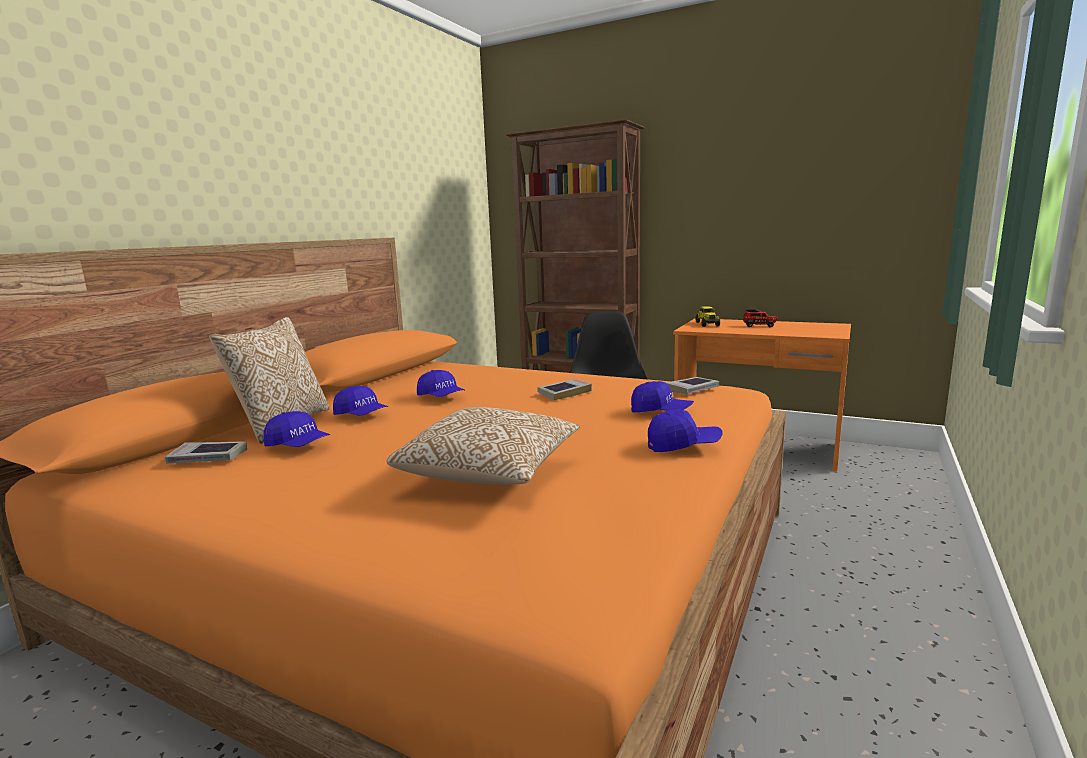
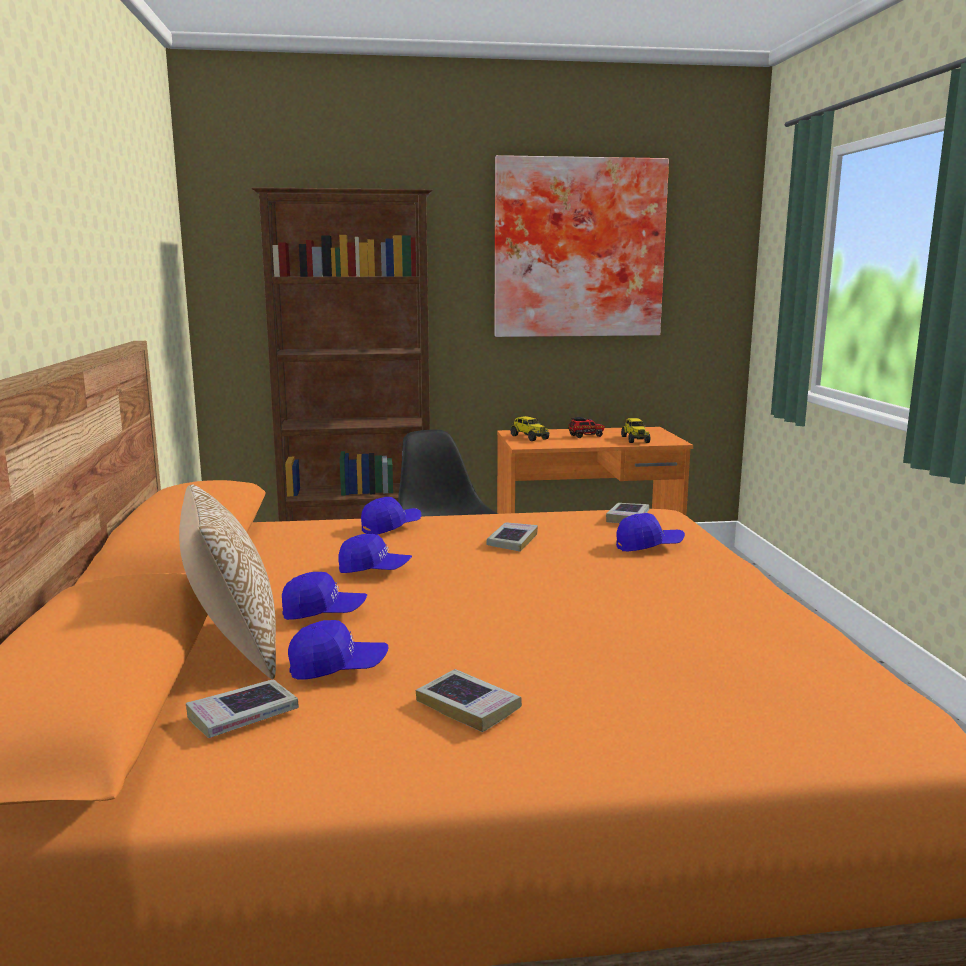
camera: 35 degrees left, 0 degrees up
pillow [387,407,580,484] -> none
blue cap [647,409,723,452] -> blue cap moved to [361,497,421,535]
none -> book [416,669,522,732]
none -> picture [494,155,669,337]
none -> toy truck [621,418,650,443]

